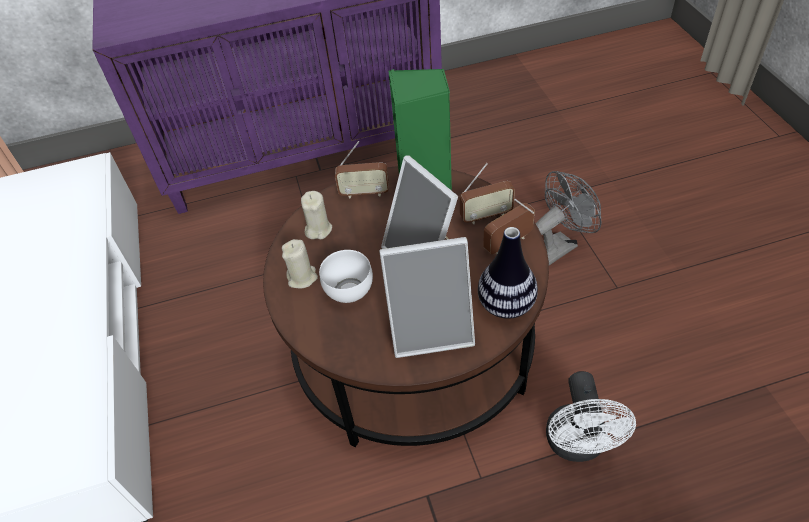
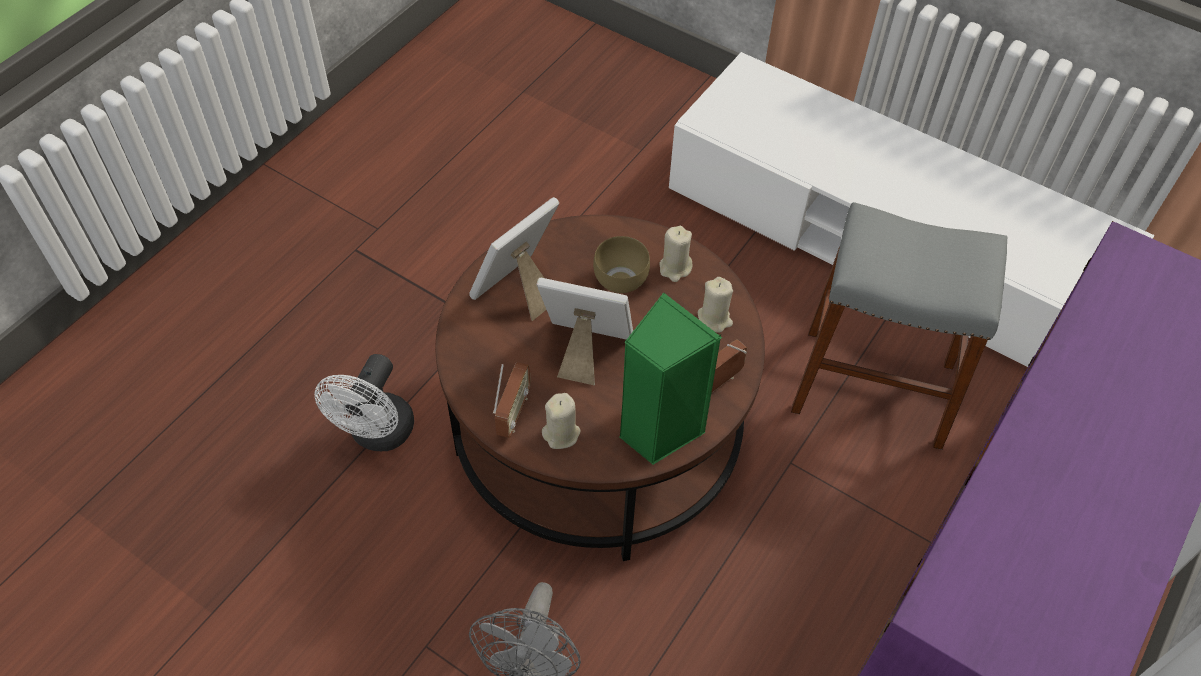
camera: 135 degrees right, 5 degrees up
white bowl [319,250,373,303] -> brown bowl [593,236,650,293]
radio [460,163,515,224] -> beige candle [542,393,581,449]
vase [478,227,538,319] -> none
white fan [546,371,636,462] -> white fan turned 120 degrees counterclockwise [314,354,414,451]
none -> grey stool [791,202,1008,450]

